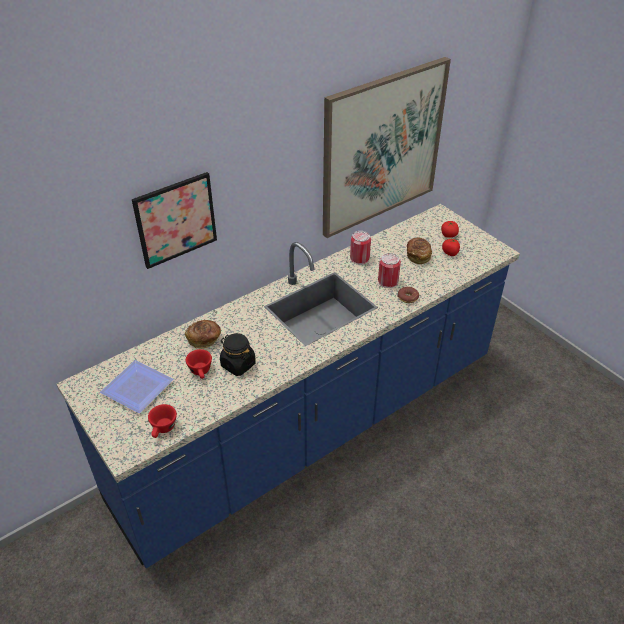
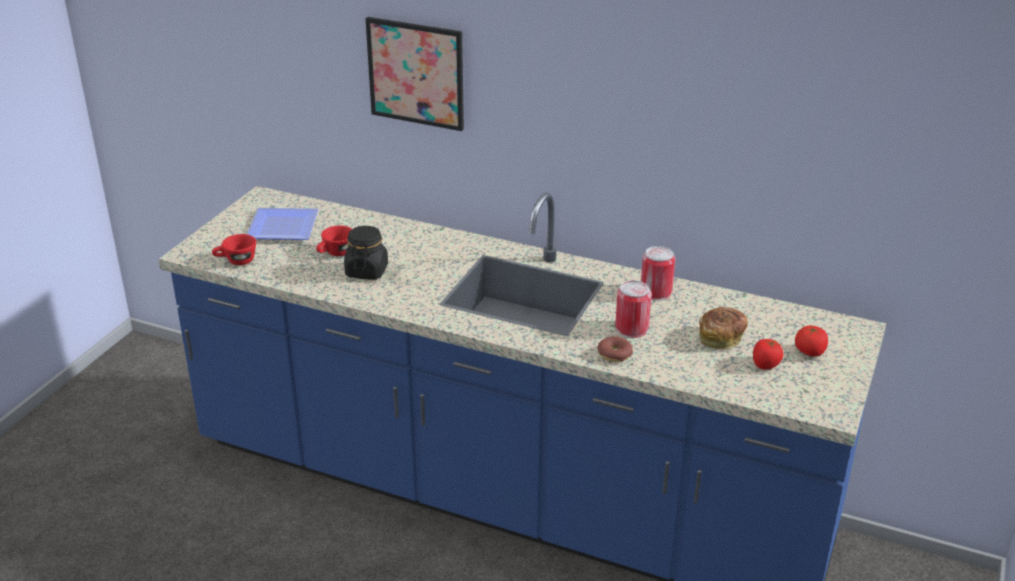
camera: 60 degrees right, 10 degrees down
bread [185,320,221,349] -> none
picture [323,57,451,238] -> none

